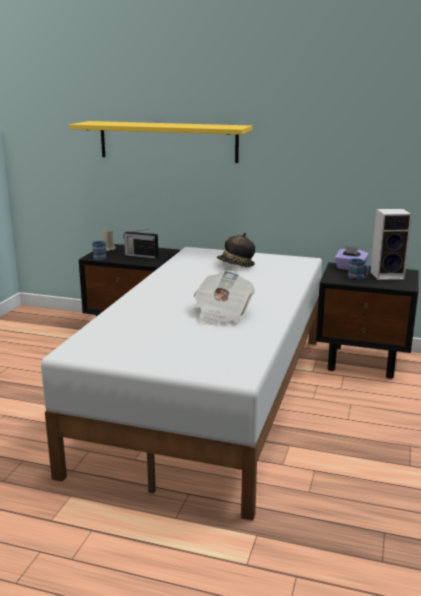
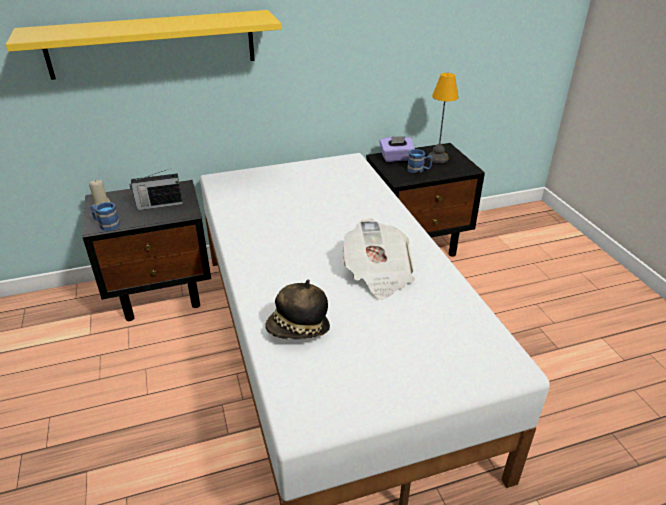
camera: 35 degrees left, 15 degrees up
hat [217,233,255,267] -> hat moved to [265,280,330,339]
speaker [371,209,412,280] -> table lamp [428,73,458,163]

